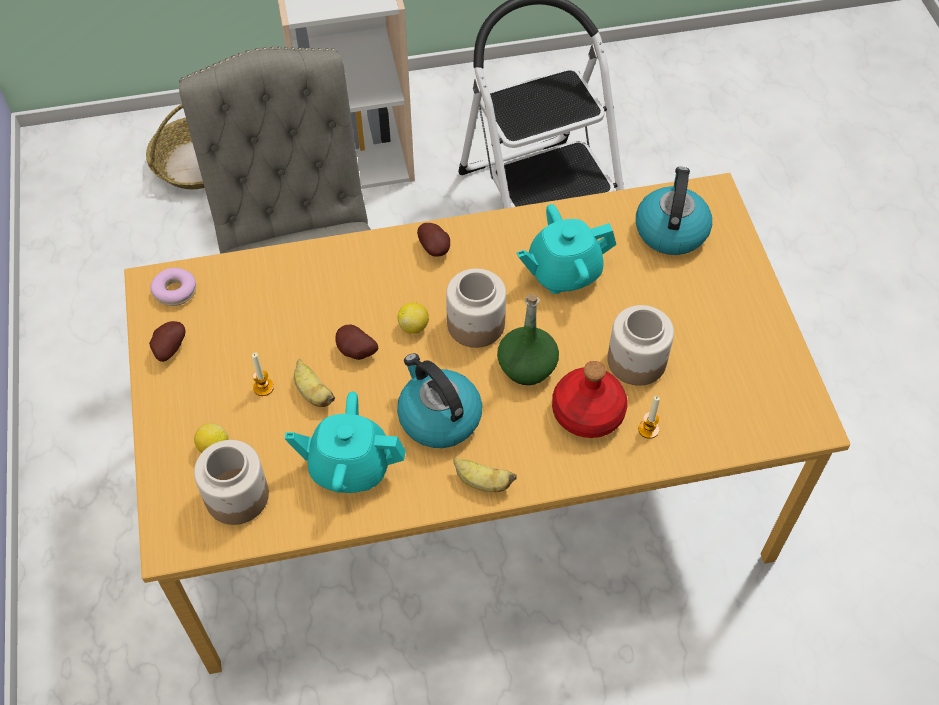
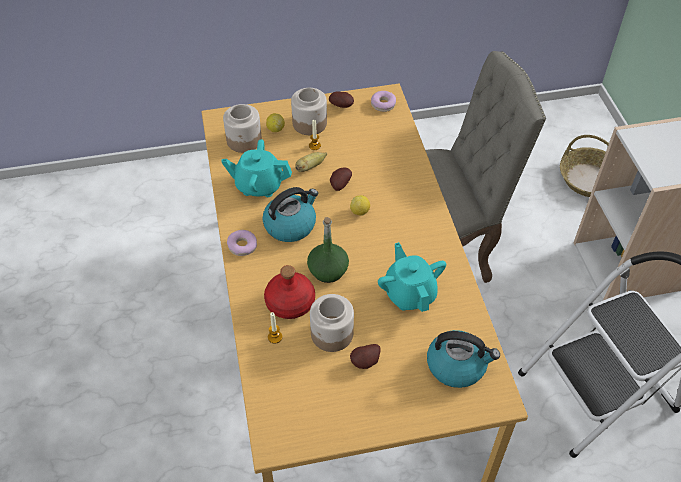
camera: 90 degrees right, 5 degrees down
turquoise teapot [285,392,406,493] -> turquoise teapot turned 90 degrees counterclockwise [221,139,292,197]
potato [417,223,450,257] -> potato moved to [350,344,381,369]
jar [446,269,506,348] -> jar moved to [291,88,327,135]
banana [453,457,517,492] -> donut [227,230,257,256]

